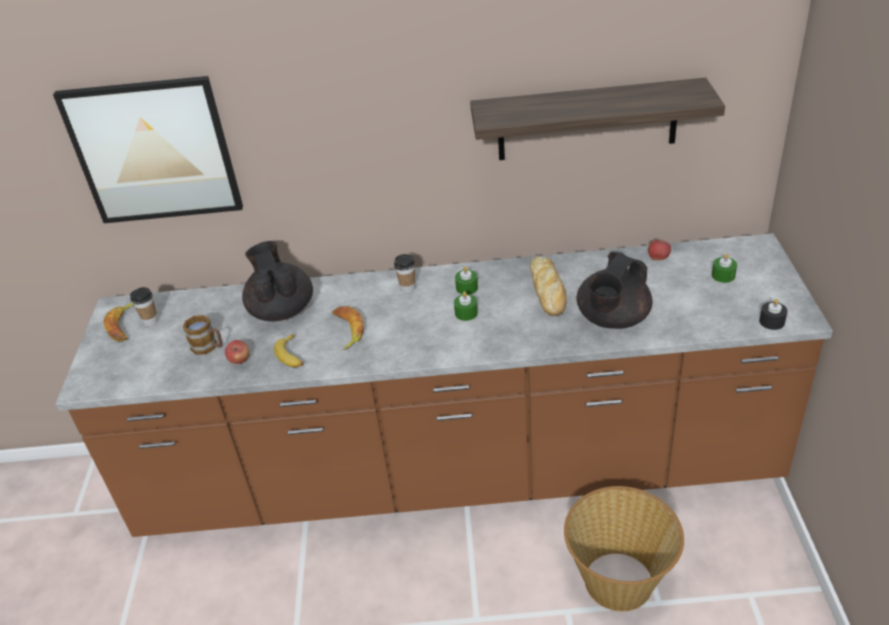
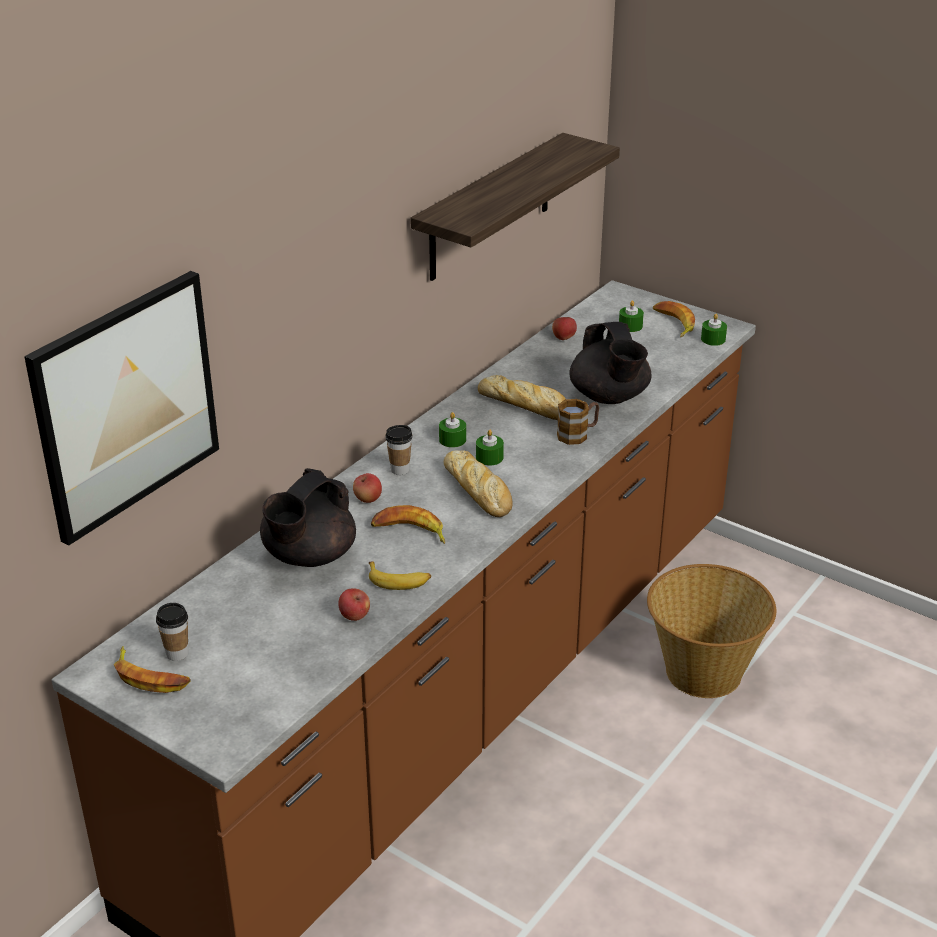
camera: 55 degrees left, 5 degrees down
mug [183,315,223,355] -> mug moved to [557,399,599,445]
black teapot [242,241,313,321] -> black teapot turned 75 degrees counterclockwise [260,468,356,567]
black candle [759,299,787,330] -> green candle [701,314,727,346]
none -> apple [353,473,382,503]
none -> bread [444,450,512,517]
none -> banana [653,301,695,337]

